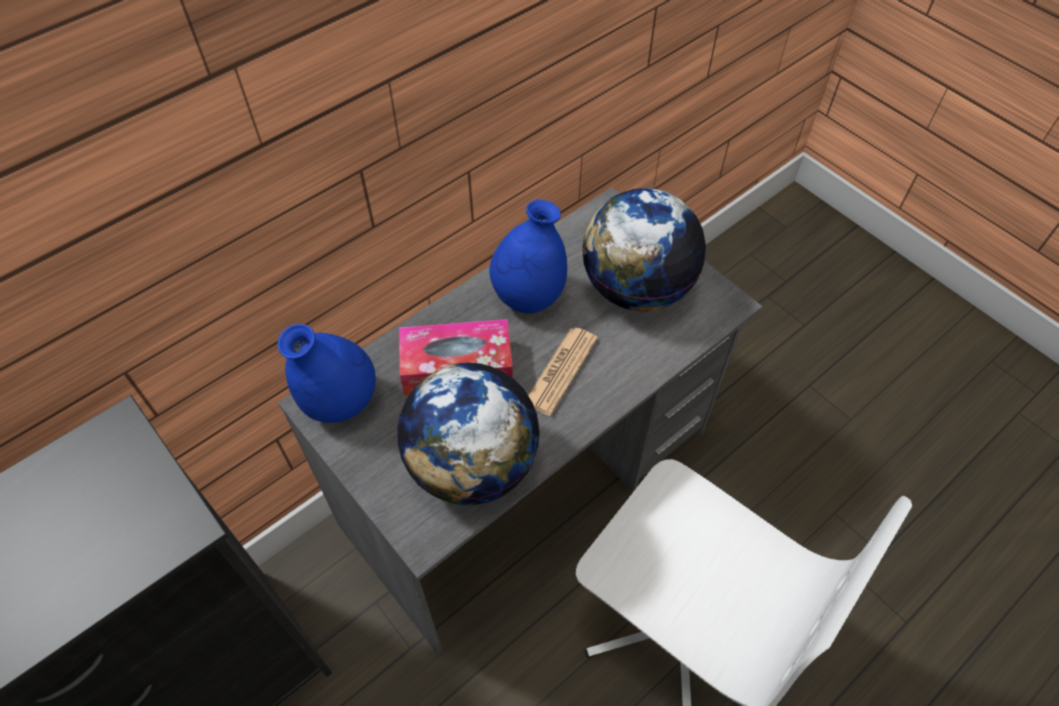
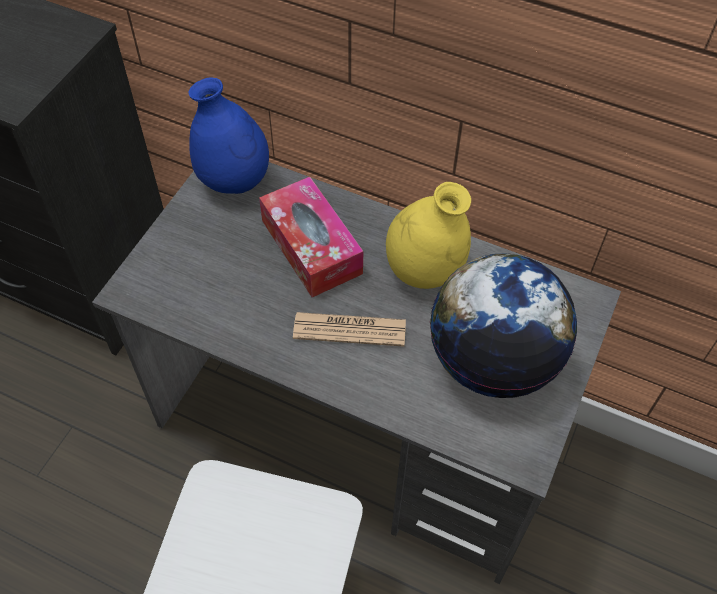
camera: 65 degrees right, 0 degrees up
globe [397,363,540,505] -> none
blue vase [489,200,567,313] -> yellow vase [386,182,471,289]

